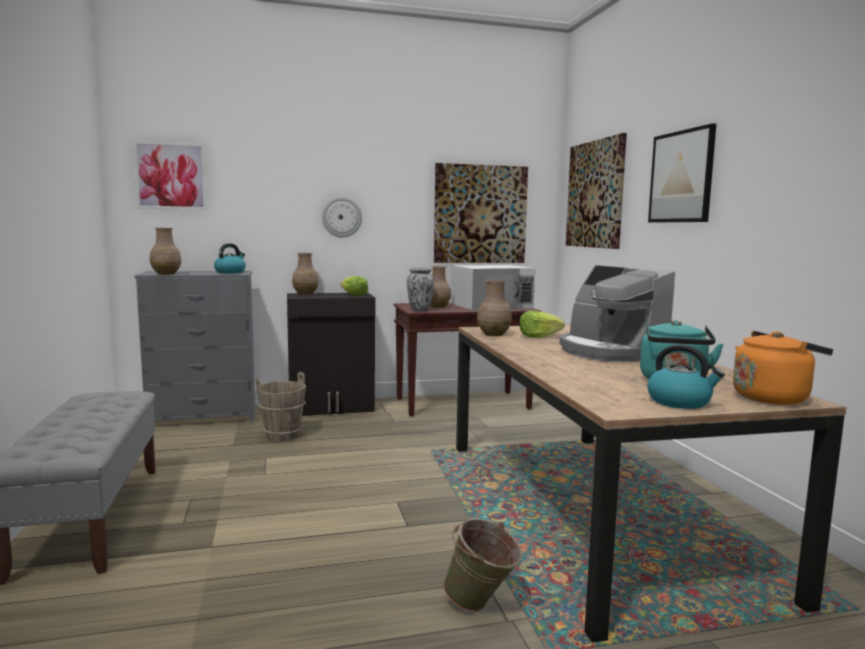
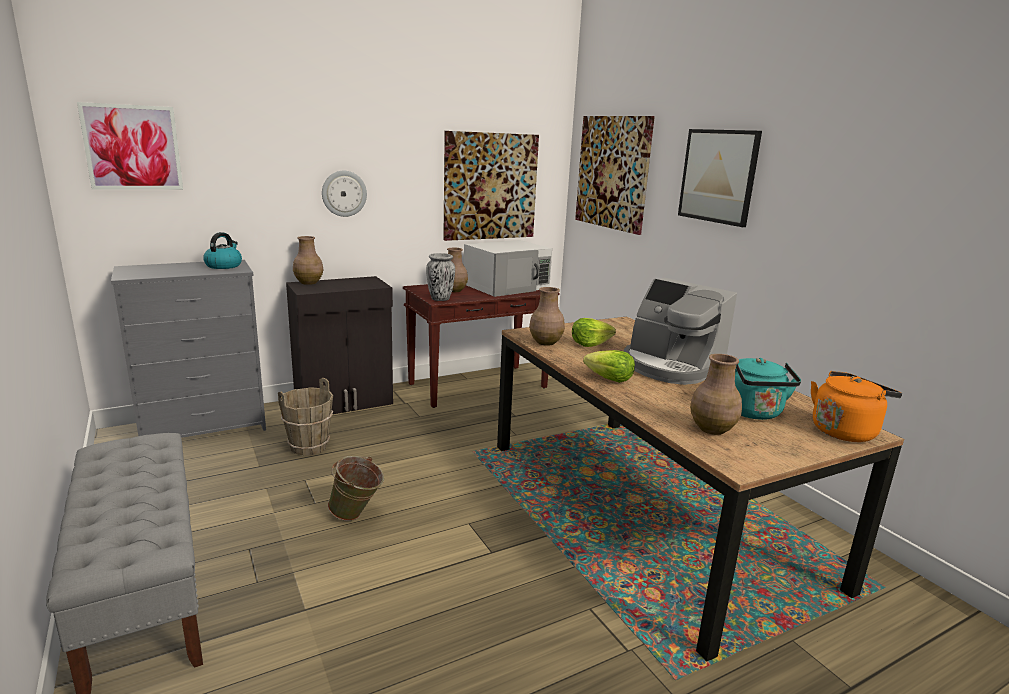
camera: 15 degrees left, 10 degrees up
brown vase [150,228,182,275] -> brown vase moved to [690,354,742,435]
lettuce [341,276,368,296] -> lettuce moved to [583,350,635,383]
green bucket [443,518,522,612] -> green bucket moved to [328,456,384,521]
kettle [647,344,725,409] -> none

